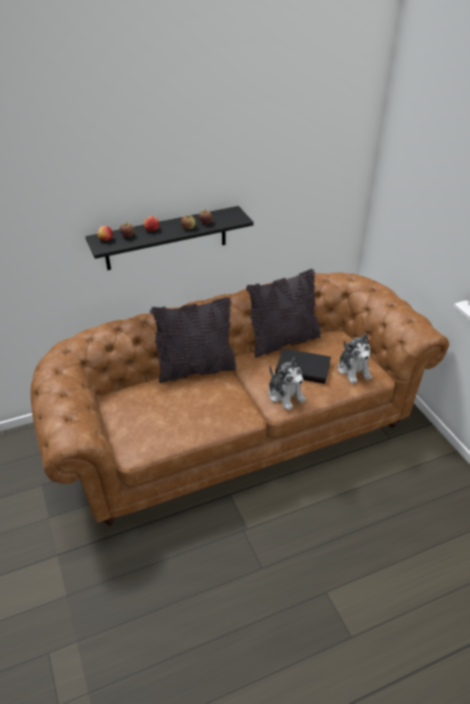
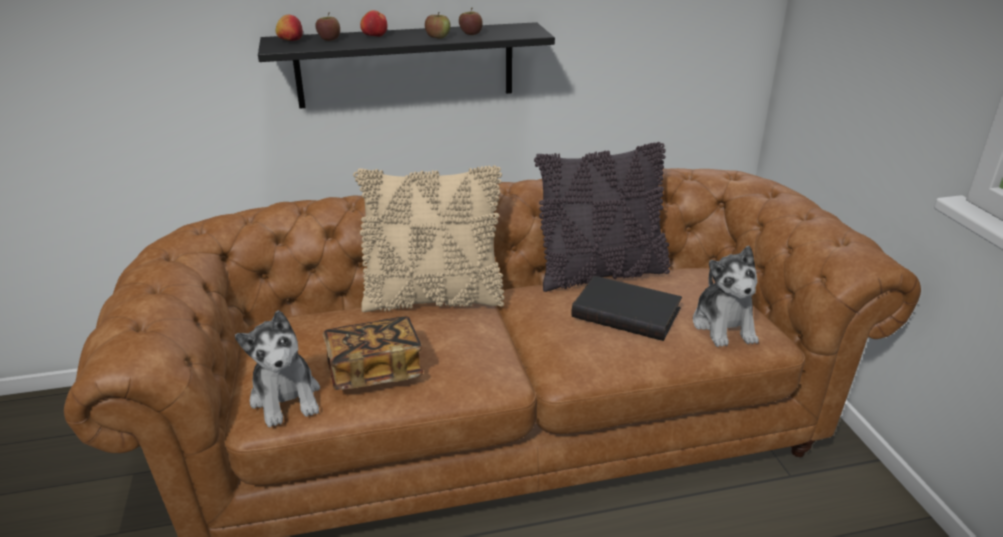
camera: 10 degrees right, 10 degrees down
black pillow [150,297,236,383] -> beige pillow [353,165,505,312]
plush toy [269,357,306,410] -> plush toy moved to [235,310,320,427]
none -> book [323,316,423,390]

